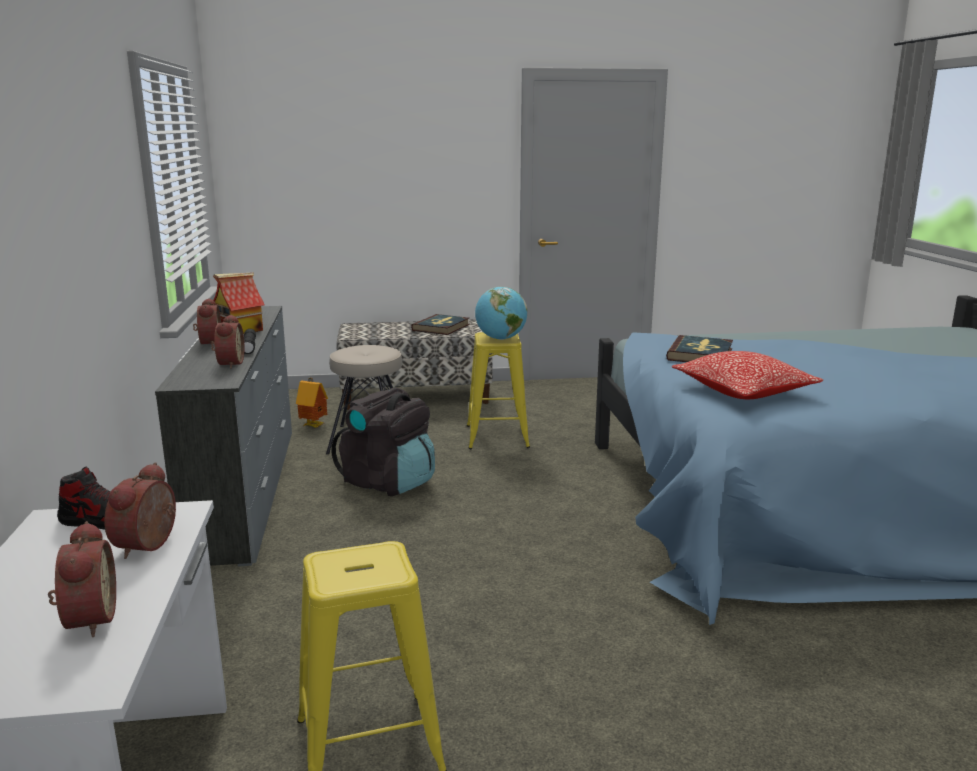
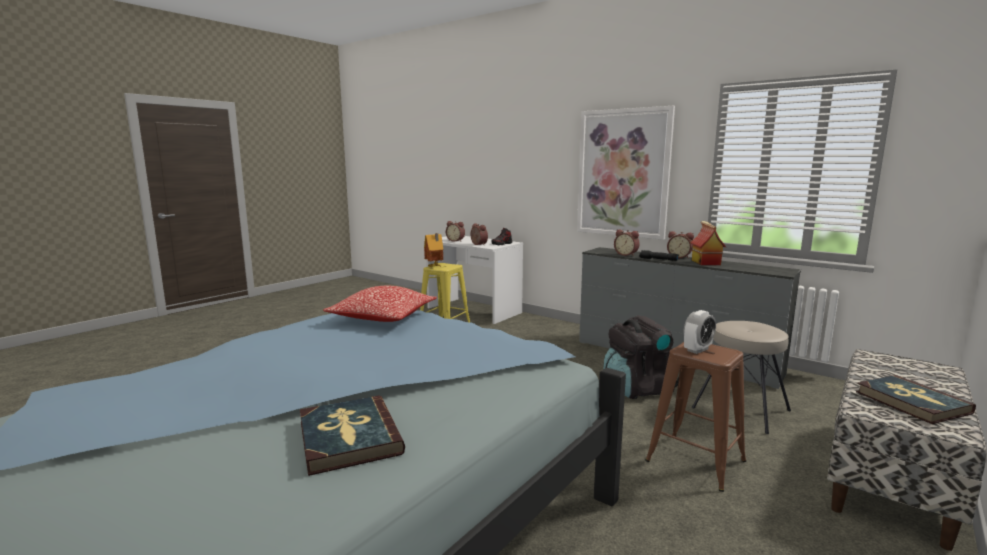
camera: 135 degrees right, 5 degrees down
toy house [296,378,328,428] -> toy house moved to [424,233,443,267]
yellow stool [467,332,530,449] -> brown stool [646,342,746,492]
globe [475,287,527,340] -> alarm clock [684,310,716,354]
book [666,335,733,362] -> book moved to [300,395,405,476]
none -> picture [577,106,675,240]

